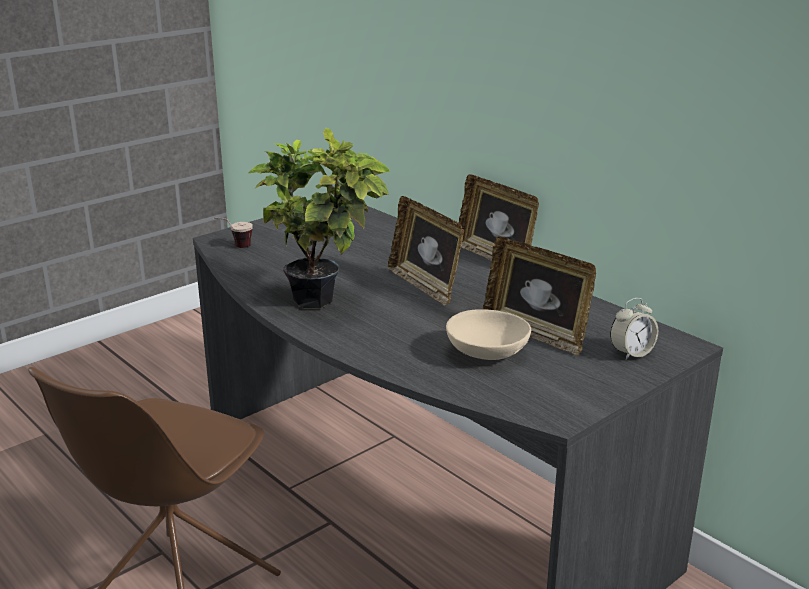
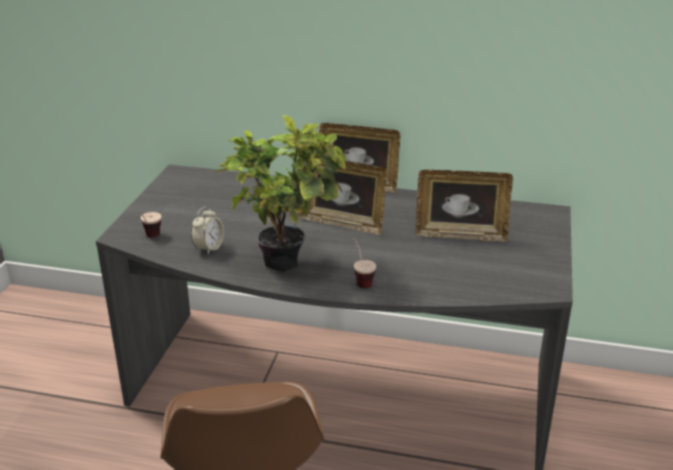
camera: 35 degrees left, 5 degrees up
beige bowl [446,309,531,360] -> none
alarm clock [610,298,658,360] -> alarm clock moved to [191,206,224,254]
none -> cup [354,238,376,288]

